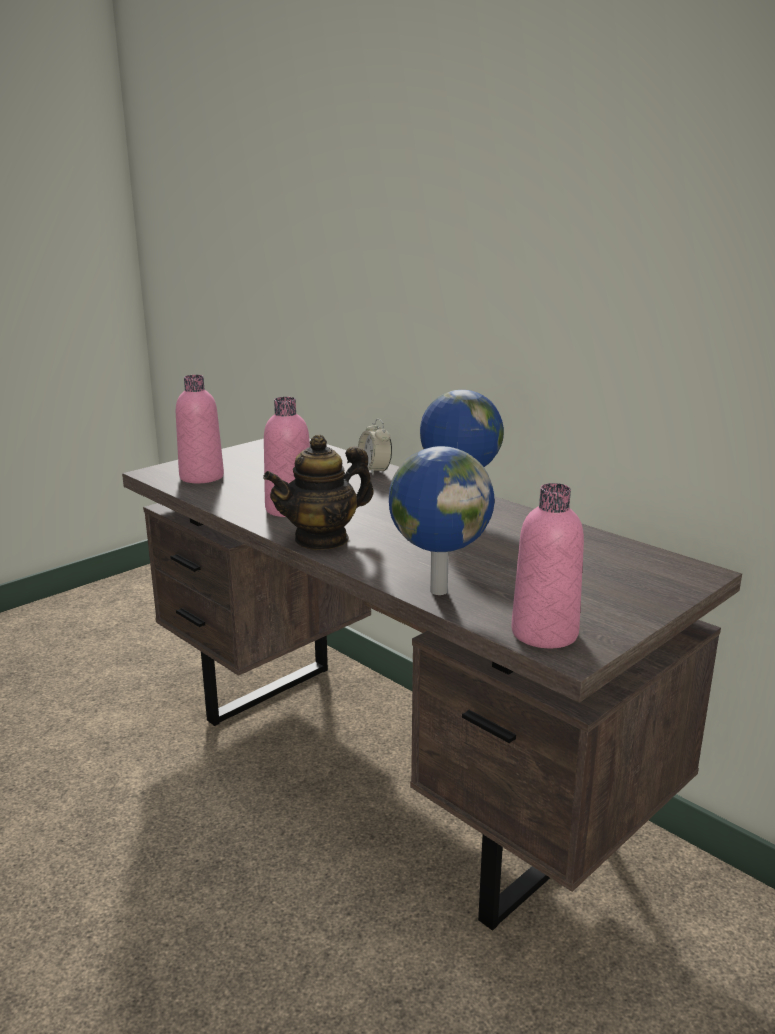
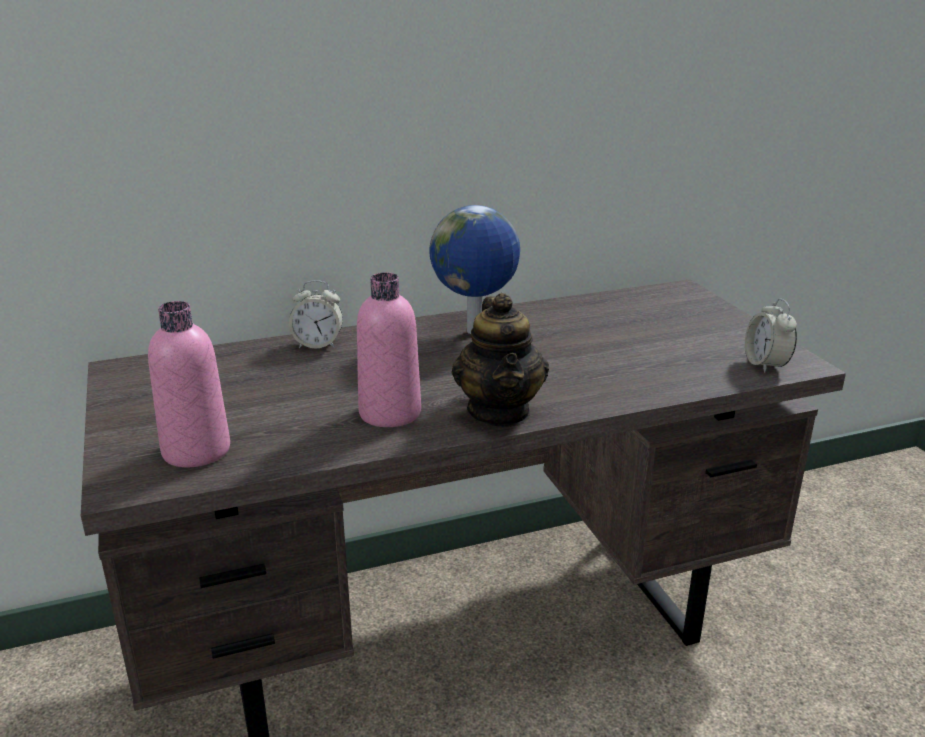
camera: 65 degrees left, 5 degrees up
globe [389,446,495,595] -> none
pink bottle [511,483,584,648] -> alarm clock [745,298,797,373]

